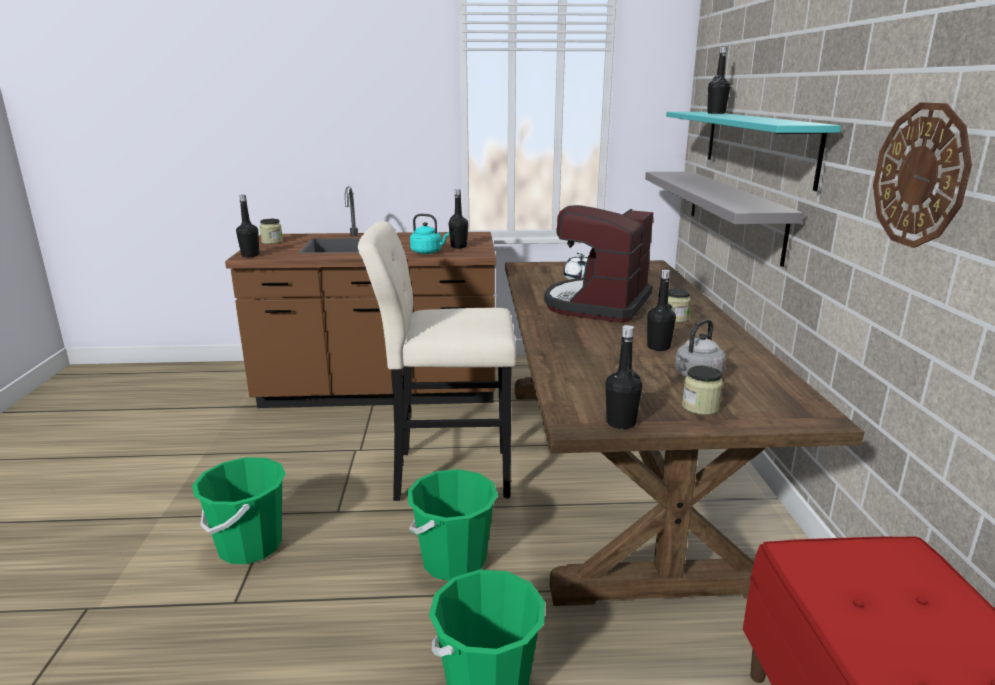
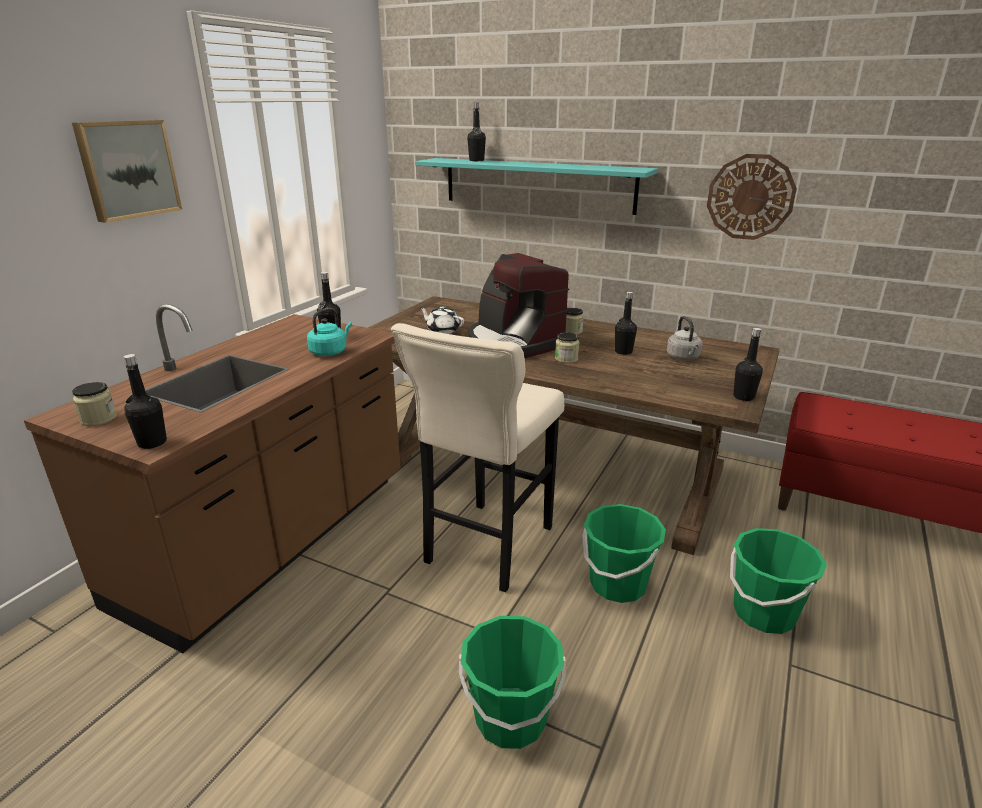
camera: 60 degrees left, 5 degrees up
grey shelf [645,172,803,267] -> none
jar [682,366,723,415] -> jar moved to [555,332,579,363]
none -> picture [72,120,182,223]

